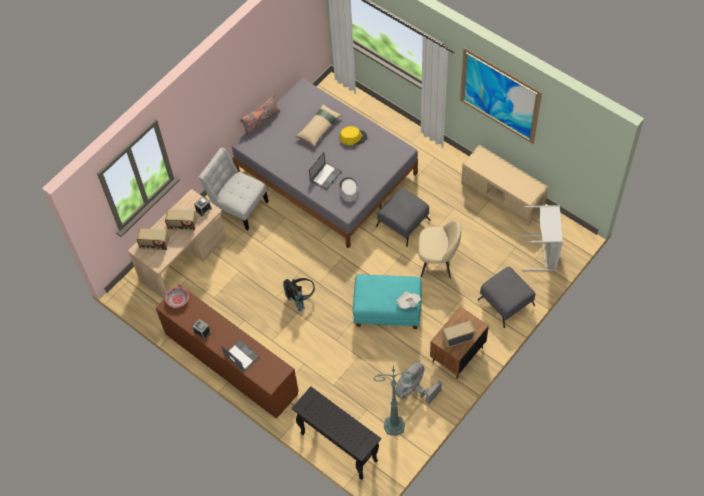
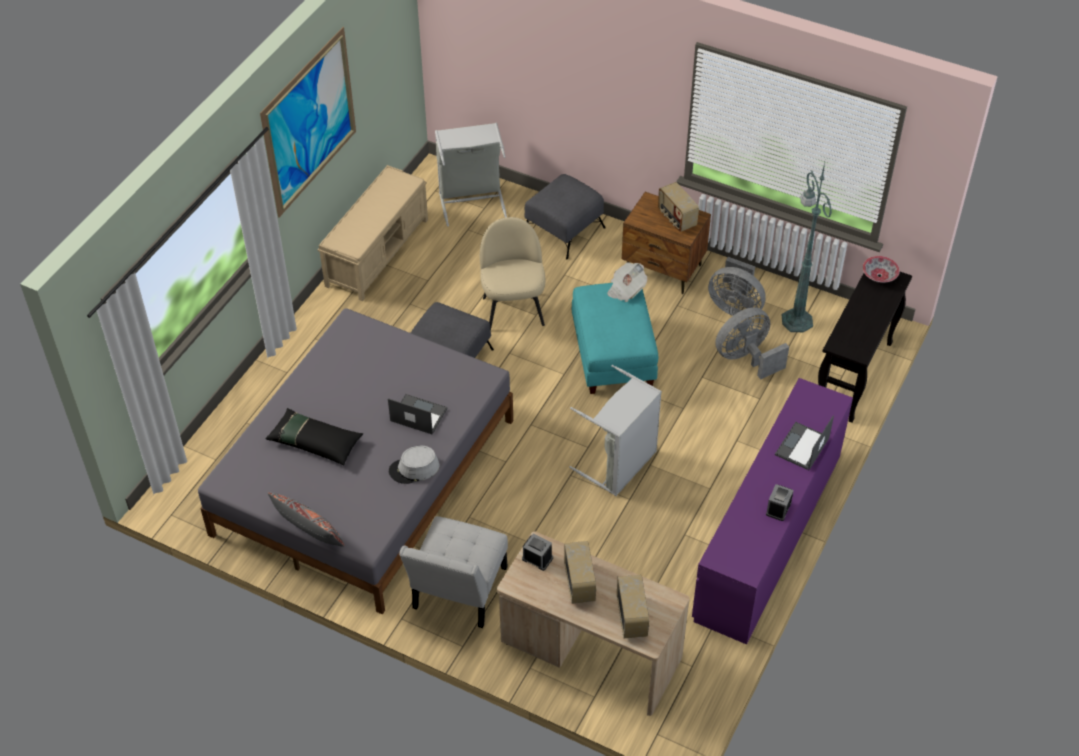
camera: 105 degrees left, 10 degrees down
brown dresser [156,284,299,419] -> purple dresser [692,378,853,645]
bowl [165,287,189,308] -> bowl moved to [863,256,900,283]
black backpack [283,278,315,312] -> grey laundry basket [569,365,662,496]
beige pillow [296,104,342,147] -> black pillow [266,408,363,465]
yellow hat [339,126,367,145] -> none
grey hat [339,177,359,202] -> grey hat moved to [389,446,439,484]
none -> grey fan [715,307,789,379]

